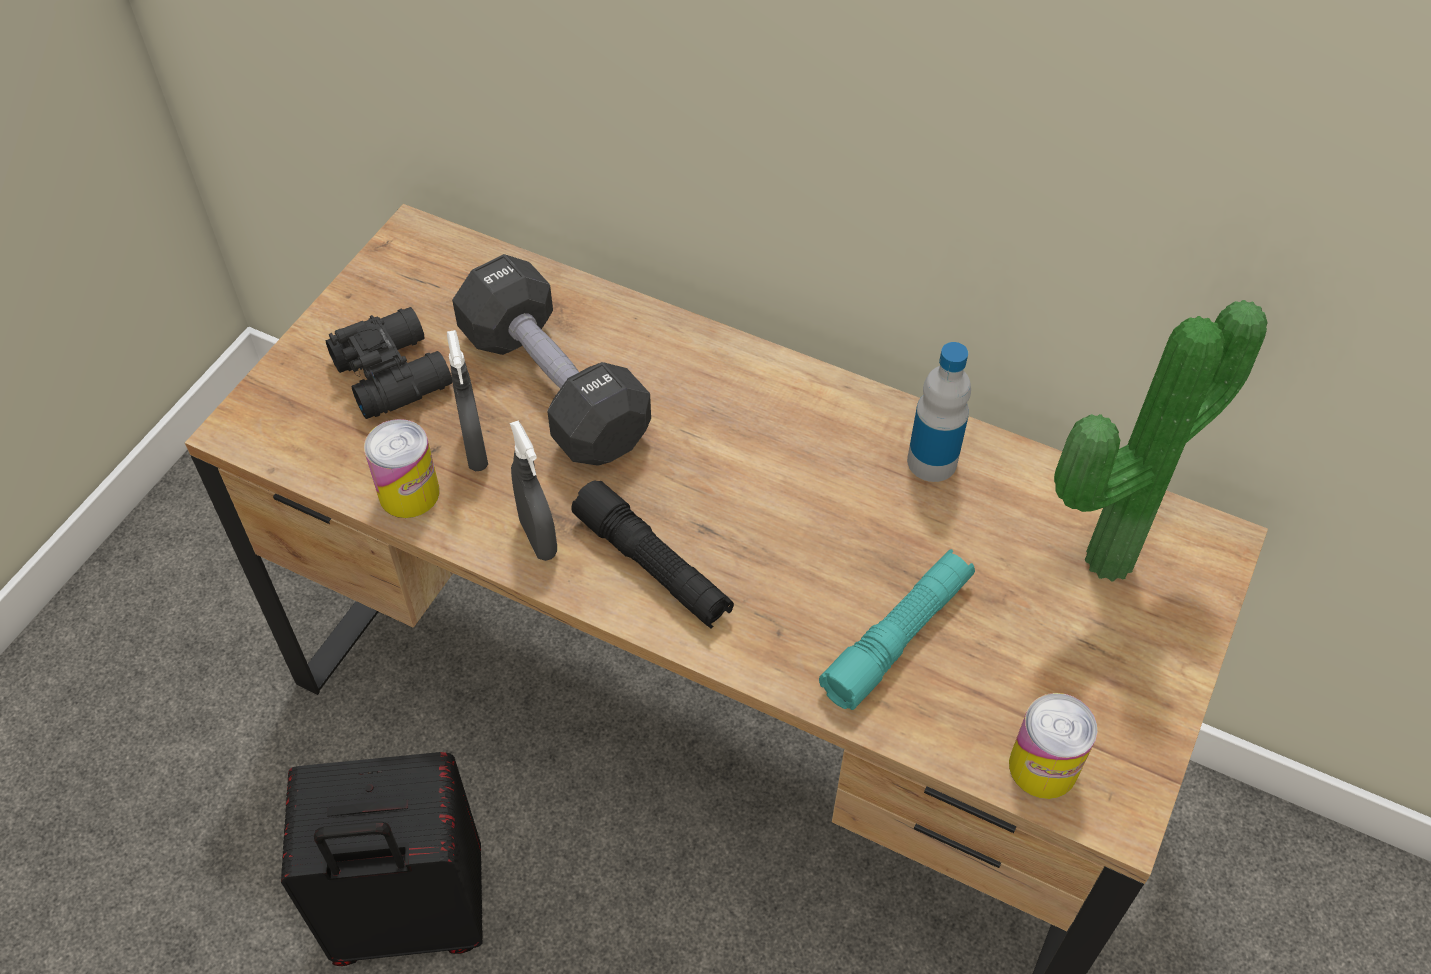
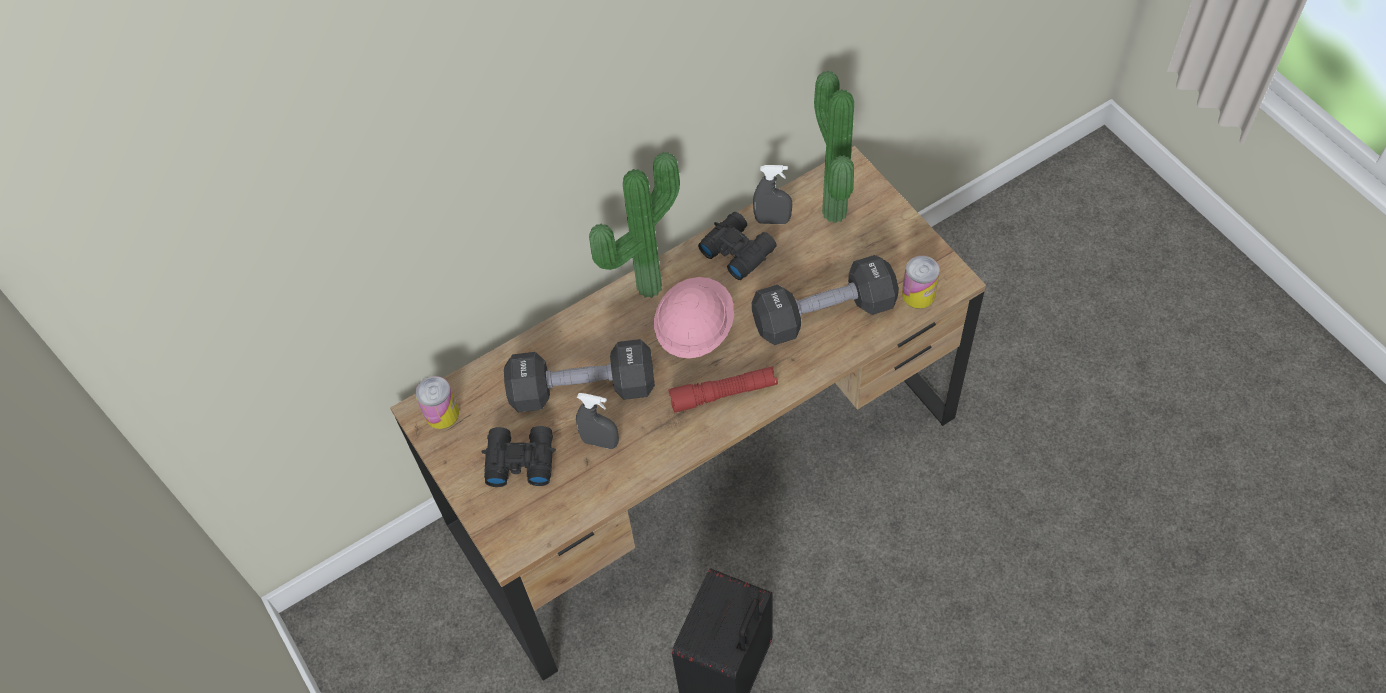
camera: 55 degrees left, 5 degrees up
can [364,419,440,518] -> can moved to [415,376,459,429]
grey spray bottle [510,420,557,561] -> grey spray bottle moved to [753,165,792,224]
black flashlight [571,480,734,629] -> red flashlight [669,367,778,413]
turquoise flashlight [819,549,975,710] -> black dumbbell [752,255,899,345]
bottle [907,342,971,482] -> black binoculars [698,212,777,280]
none -> potted plant [589,152,680,298]
none -> pink hard hat [654,277,734,359]

